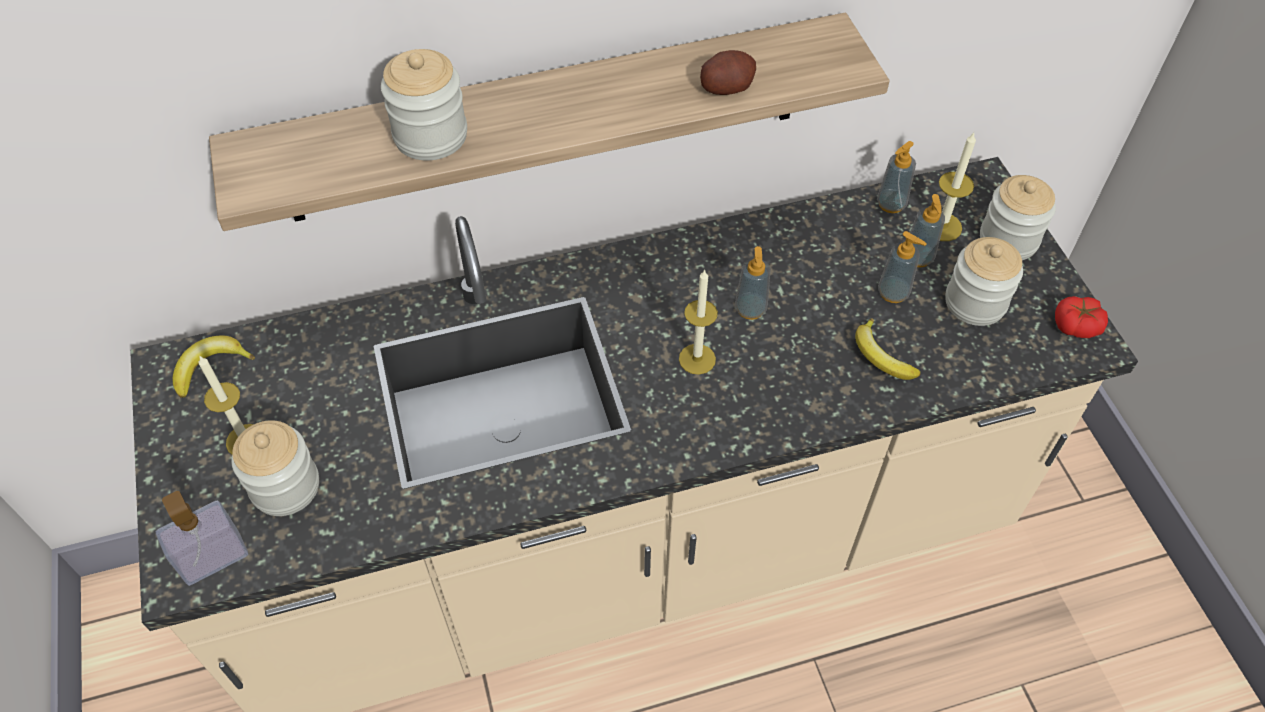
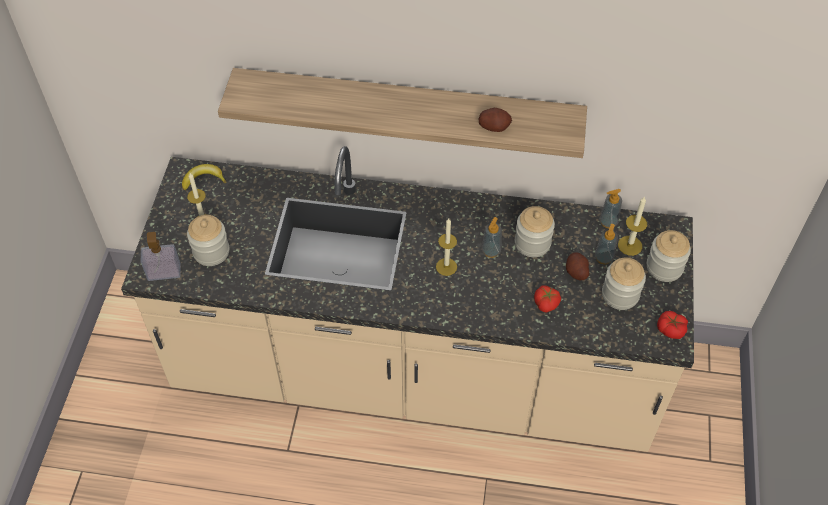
camera: 25 degrees right, 0 degrees up
jar [381,49,467,161] -> jar moved to [515,206,555,257]
banana [855,319,920,380] -> tomato [534,286,561,313]
soap dispenser [878,231,927,303] -> potato [566,252,589,280]

